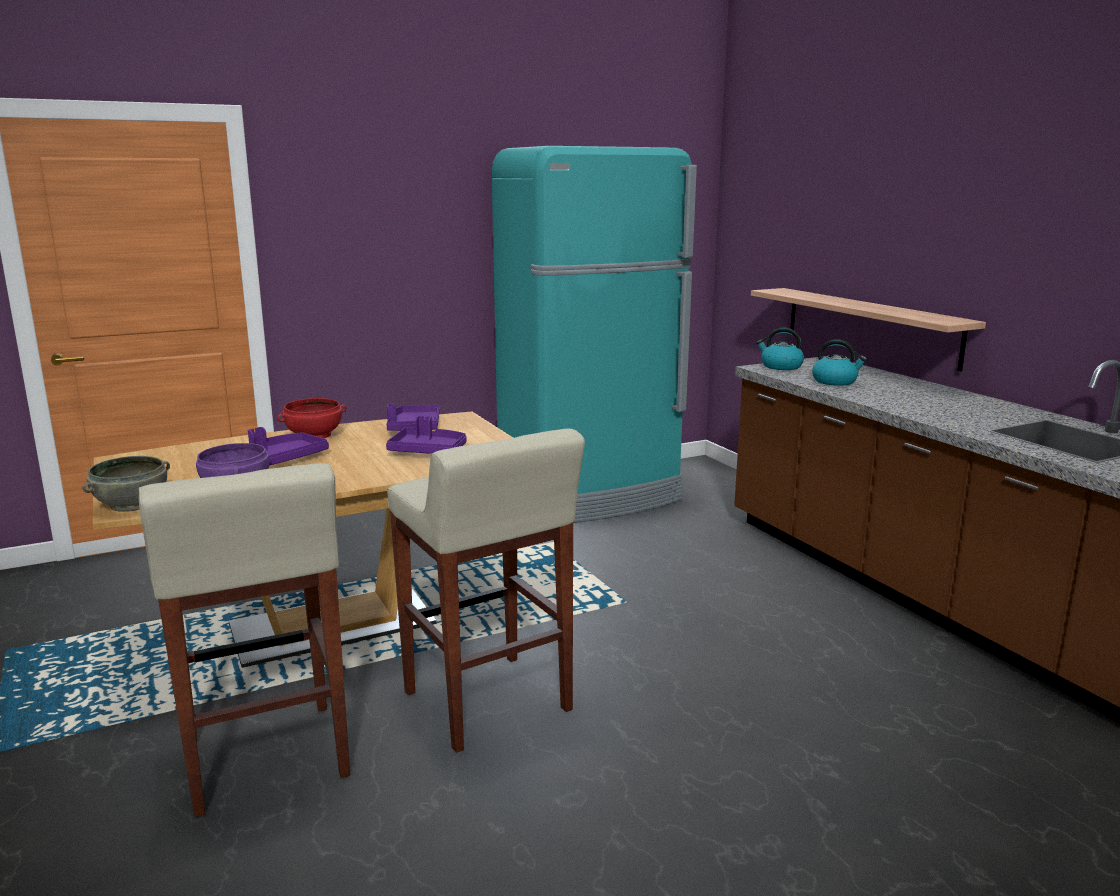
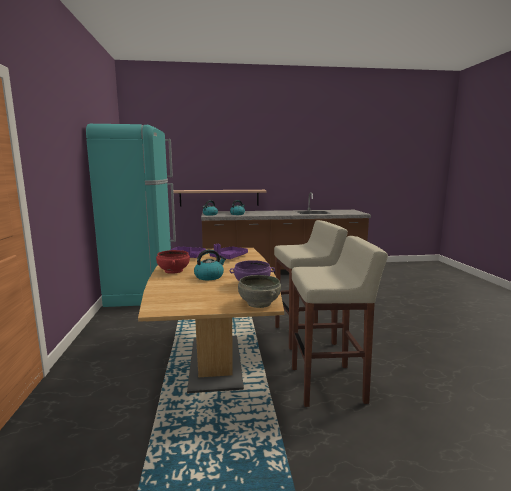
camera: 70 degrees left, 5 degrees down
purple tray [248,427,329,466] -> kettle [194,249,226,280]

